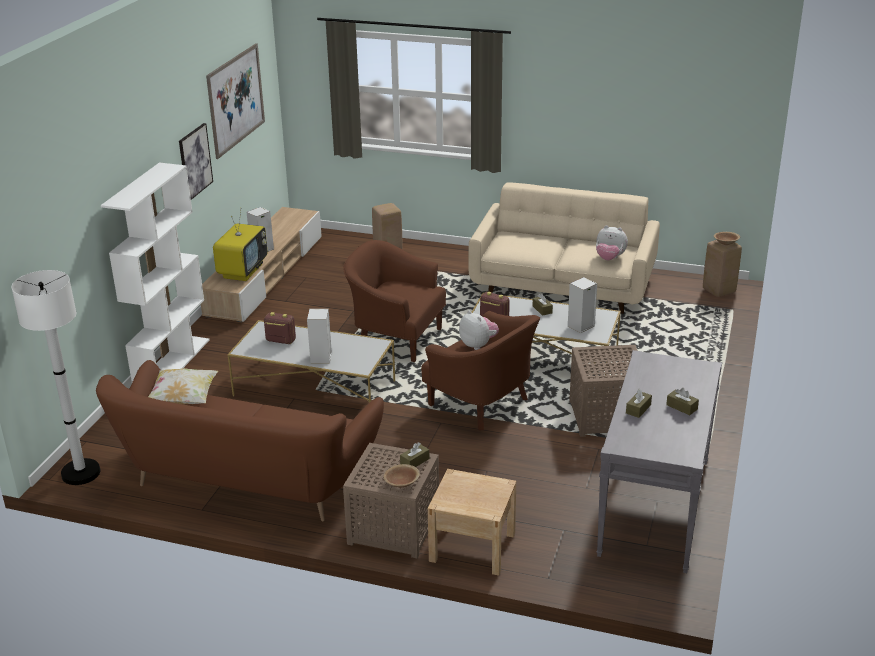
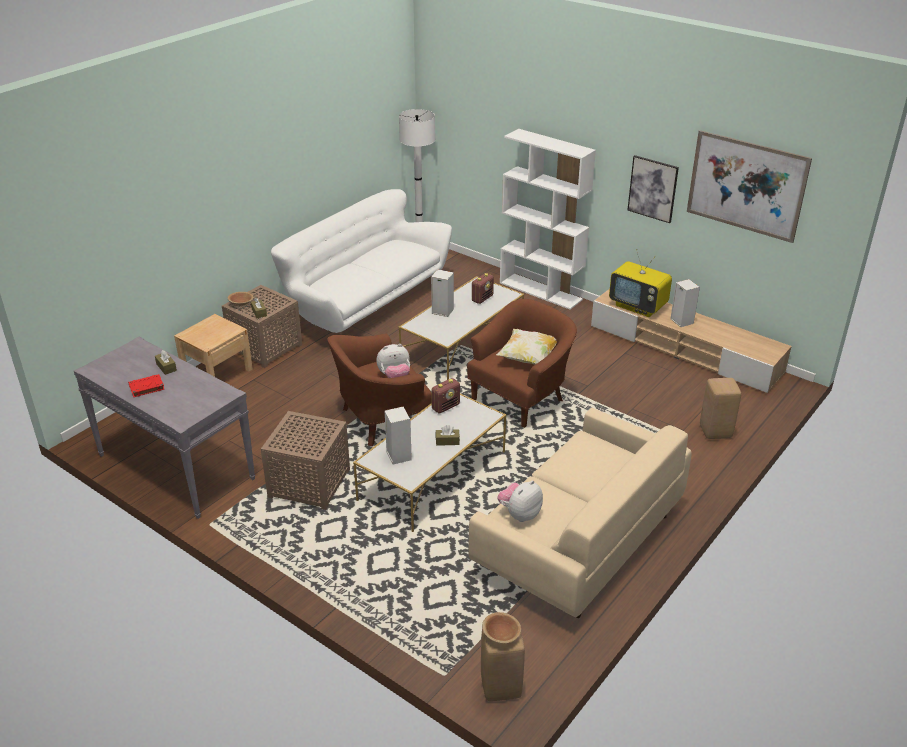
camera: 110 degrees right, 5 degrees up
brown sofa [96,360,384,521] -> white sofa [271,189,452,335]
pillow [148,368,218,404] -> pillow moved to [496,329,557,365]
brown tissue box [666,388,699,415] -> red book [128,374,165,397]

